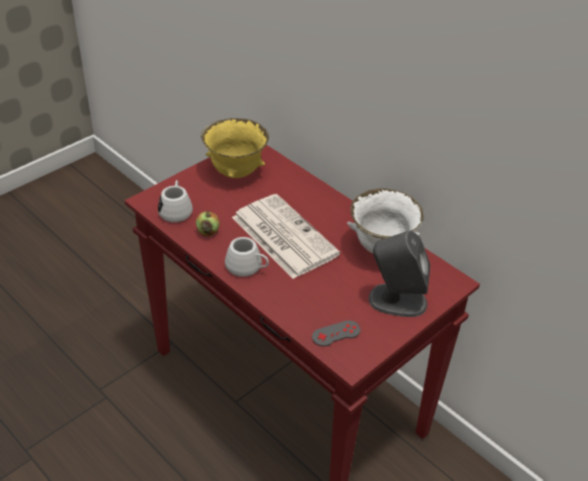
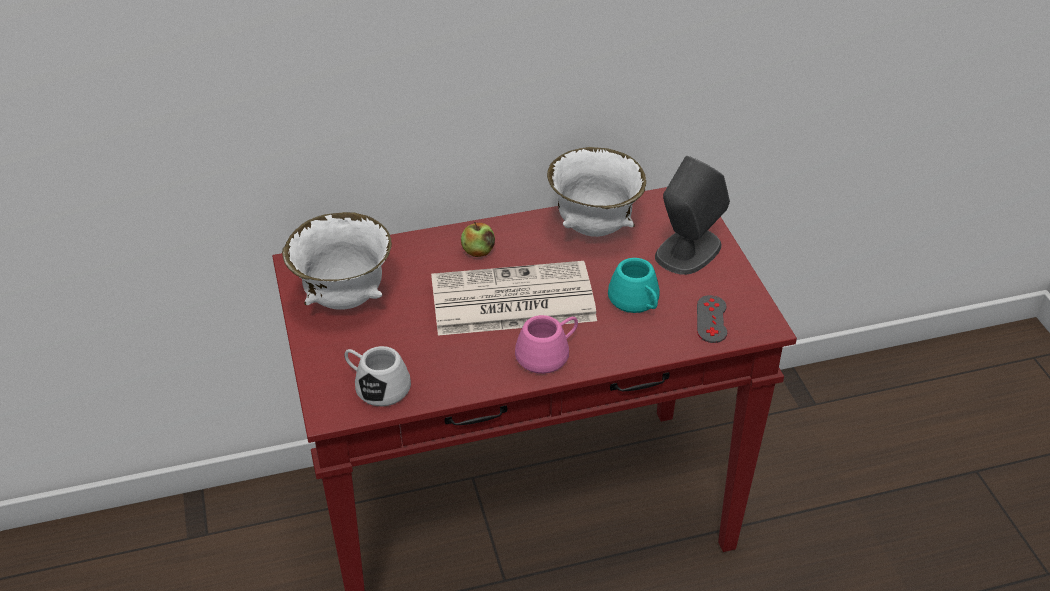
camera: 60 degrees left, 0 degrees up
apple [196,211,220,236] -> apple moved to [461,222,495,257]
yellow bowl [201,118,269,178] -> white bowl [282,212,392,310]
white mug [225,237,269,277] -> pink mug [515,315,578,374]
none -> turquoise mug [608,258,660,313]

